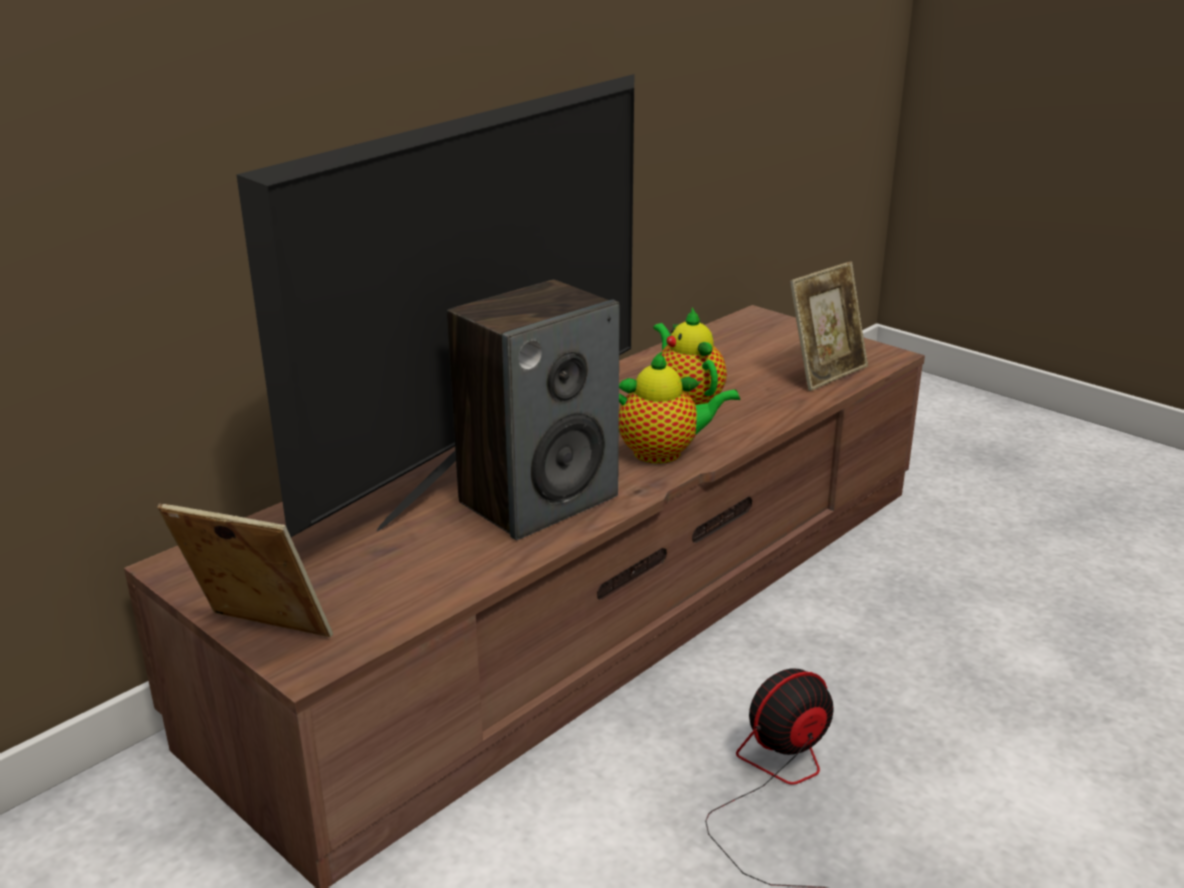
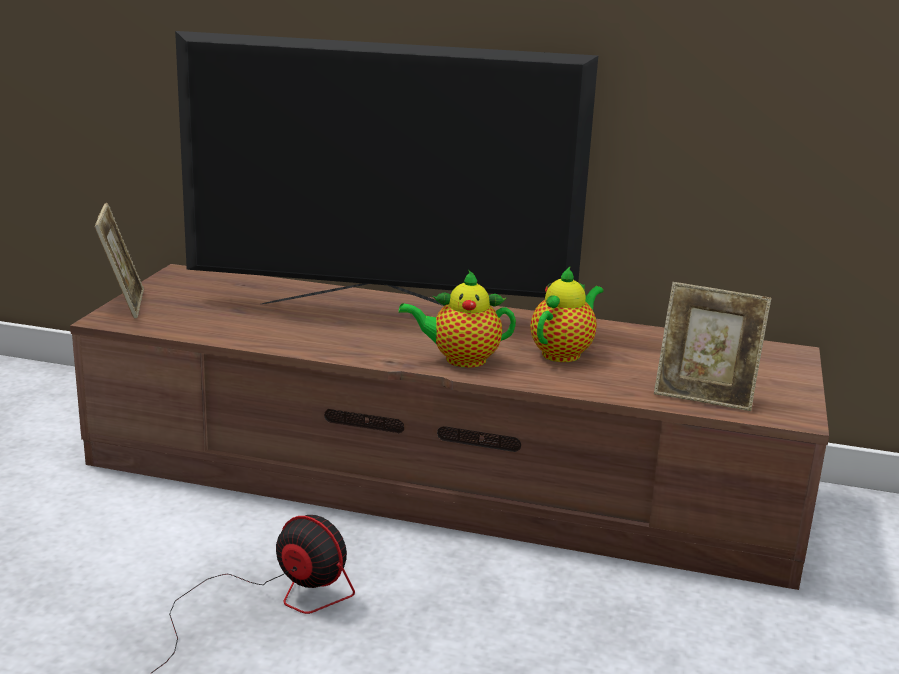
camera: 60 degrees right, 5 degrees down
speaker [447,280,620,540] -> none
teapot [619,351,740,464] -> teapot turned 120 degrees clockwise [399,270,516,368]

